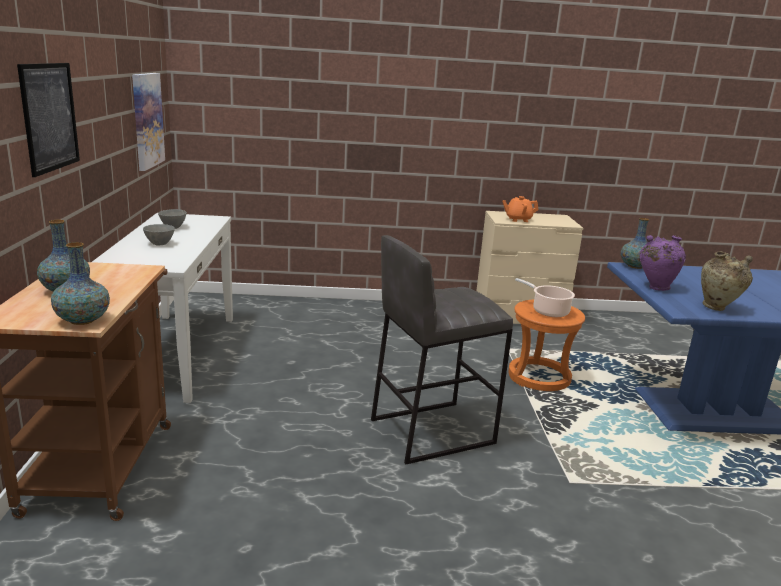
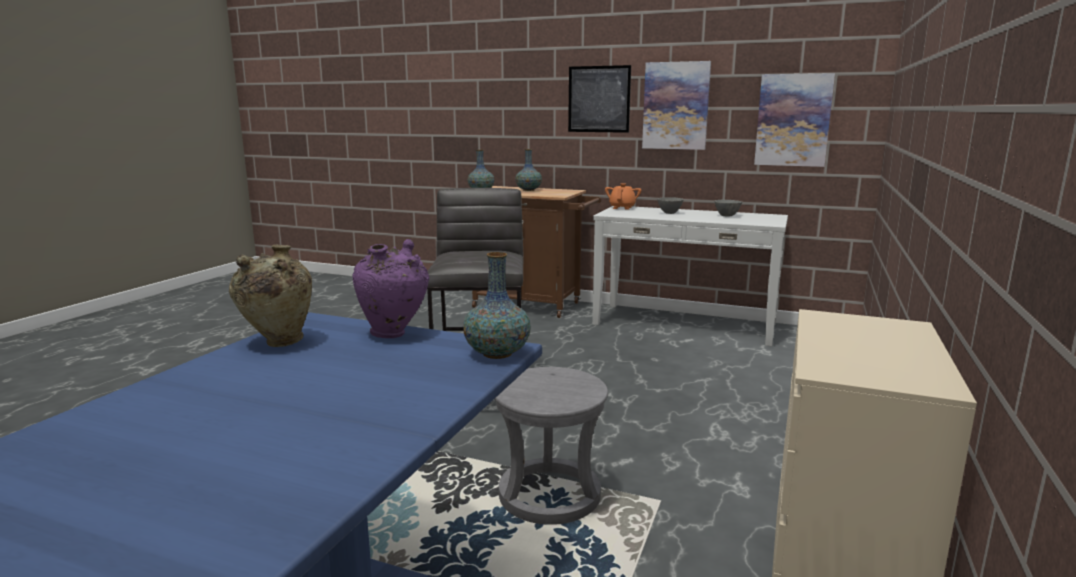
camera: 115 degrees right, 5 degrees down
orange teapot [502,196,539,222] -> orange teapot moved to [605,183,641,210]
orange stool [508,299,585,391] -> grey stool [495,367,608,525]
cooking pot [515,278,575,317] -> none
none -> picture [642,61,711,150]

